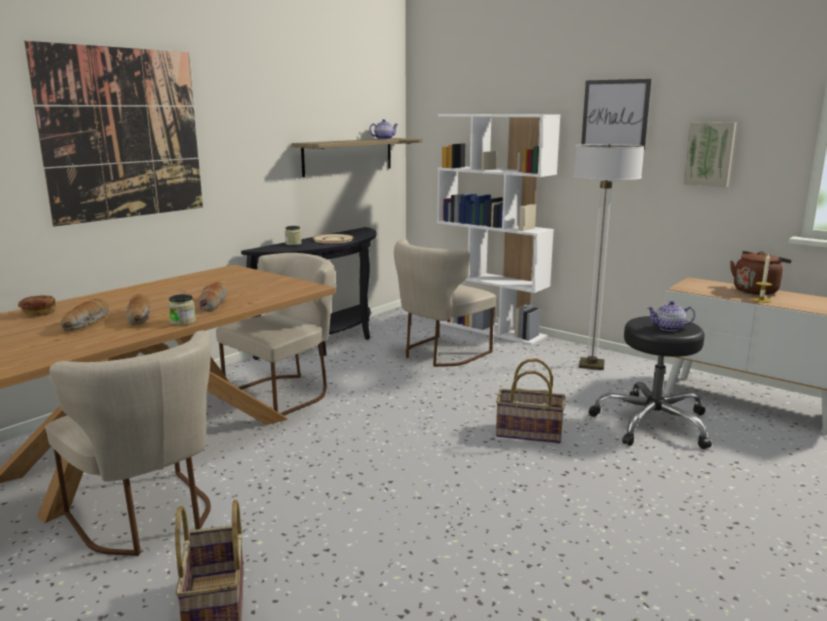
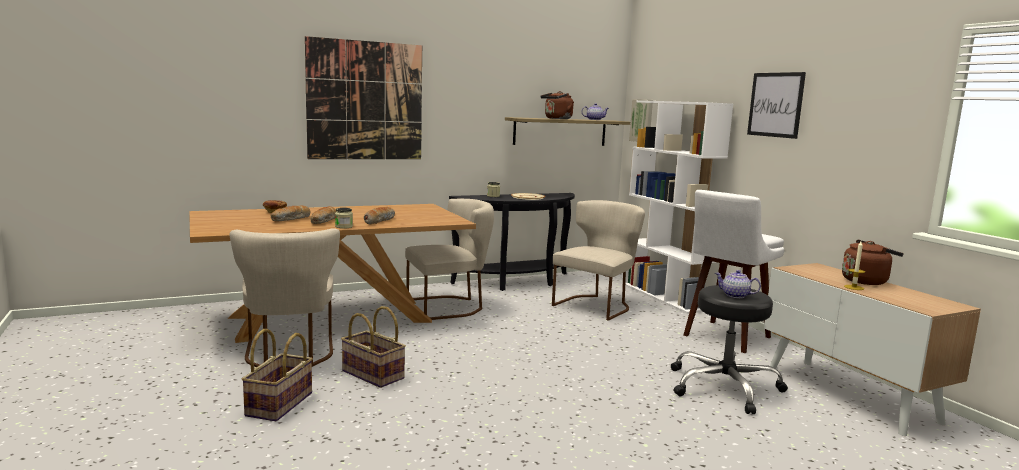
camera: 25 degrees right, 5 degrees down
beige chair [394,239,496,367] -> beige chair turned 150 degrees clockwise [552,200,645,321]
basket [496,359,565,443] -> basket moved to [341,306,406,388]
floor lamp [573,144,644,370] -> white stool [684,190,784,353]
picture [683,122,736,187] -> picture moved to [629,99,653,142]
none -> brown kettle [541,91,574,119]

